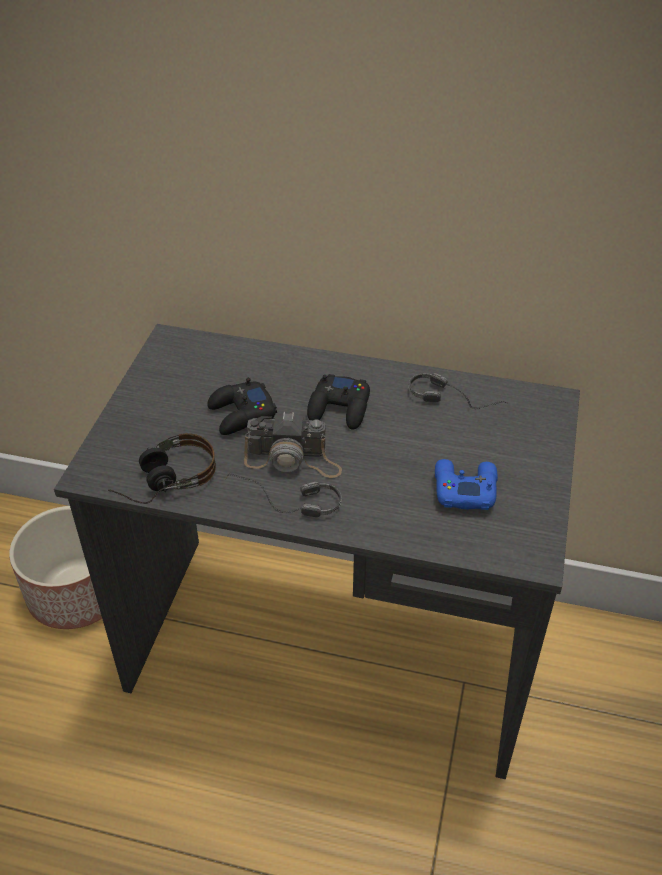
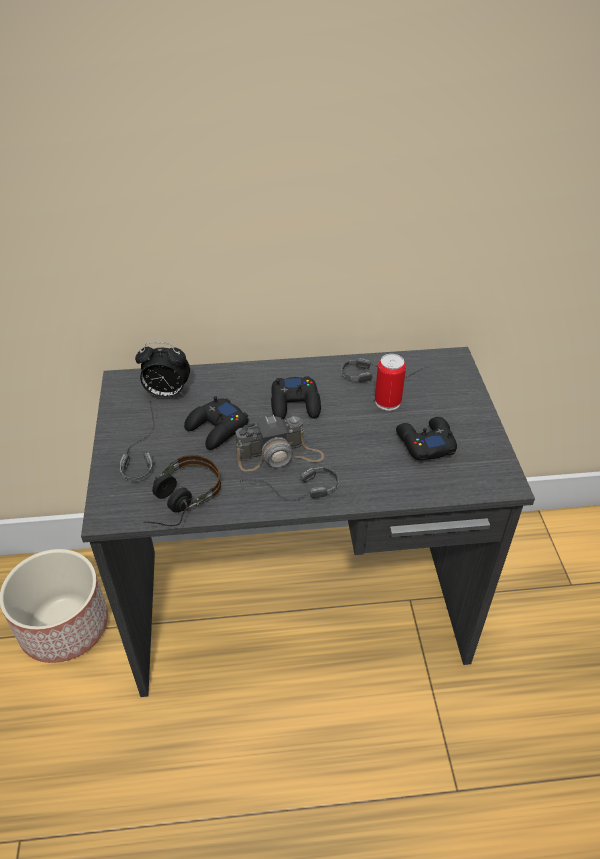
camera: 20 degrees left, 0 degrees up
blue game controller [435,459,498,510] -> black game controller [396,417,457,461]
none -> headphones [119,401,155,481]
none -> alarm clock [135,342,190,398]
none -> can [375,354,406,411]

